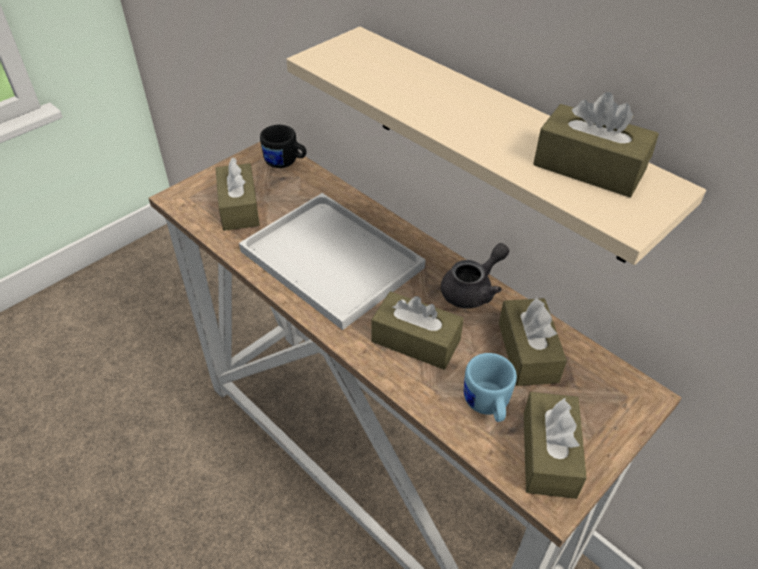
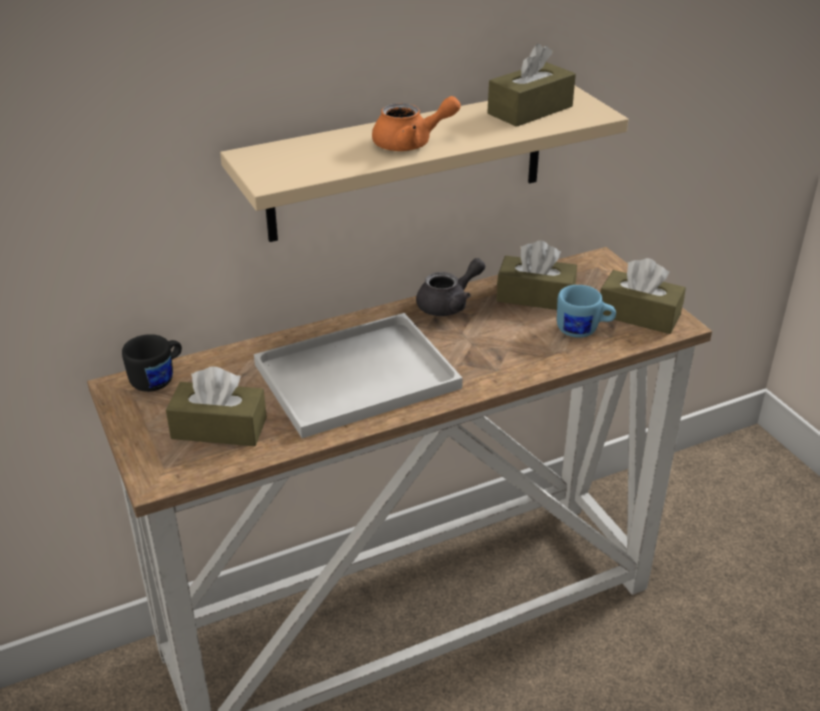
camera: 70 degrees left, 10 degrees down
brown tissue box [372,291,464,370] -> none
grey teapot [441,243,509,309] -> grey teapot turned 75 degrees clockwise [416,258,485,316]
none -> orange teapot [372,96,461,151]

